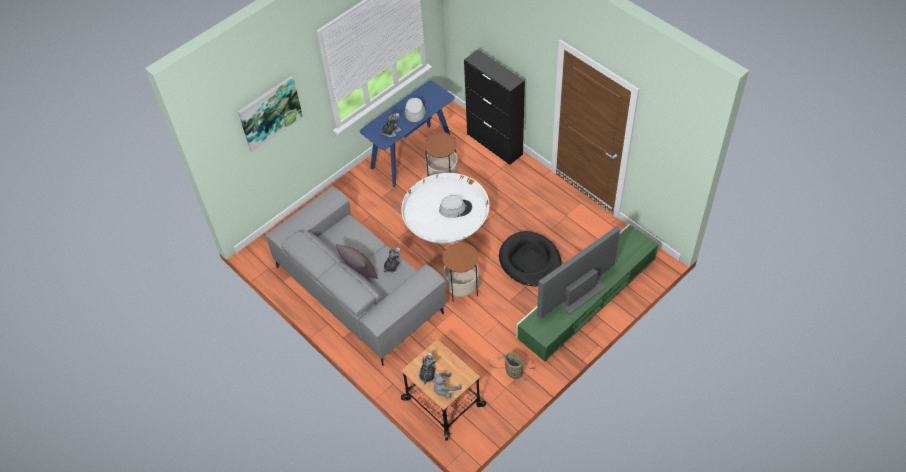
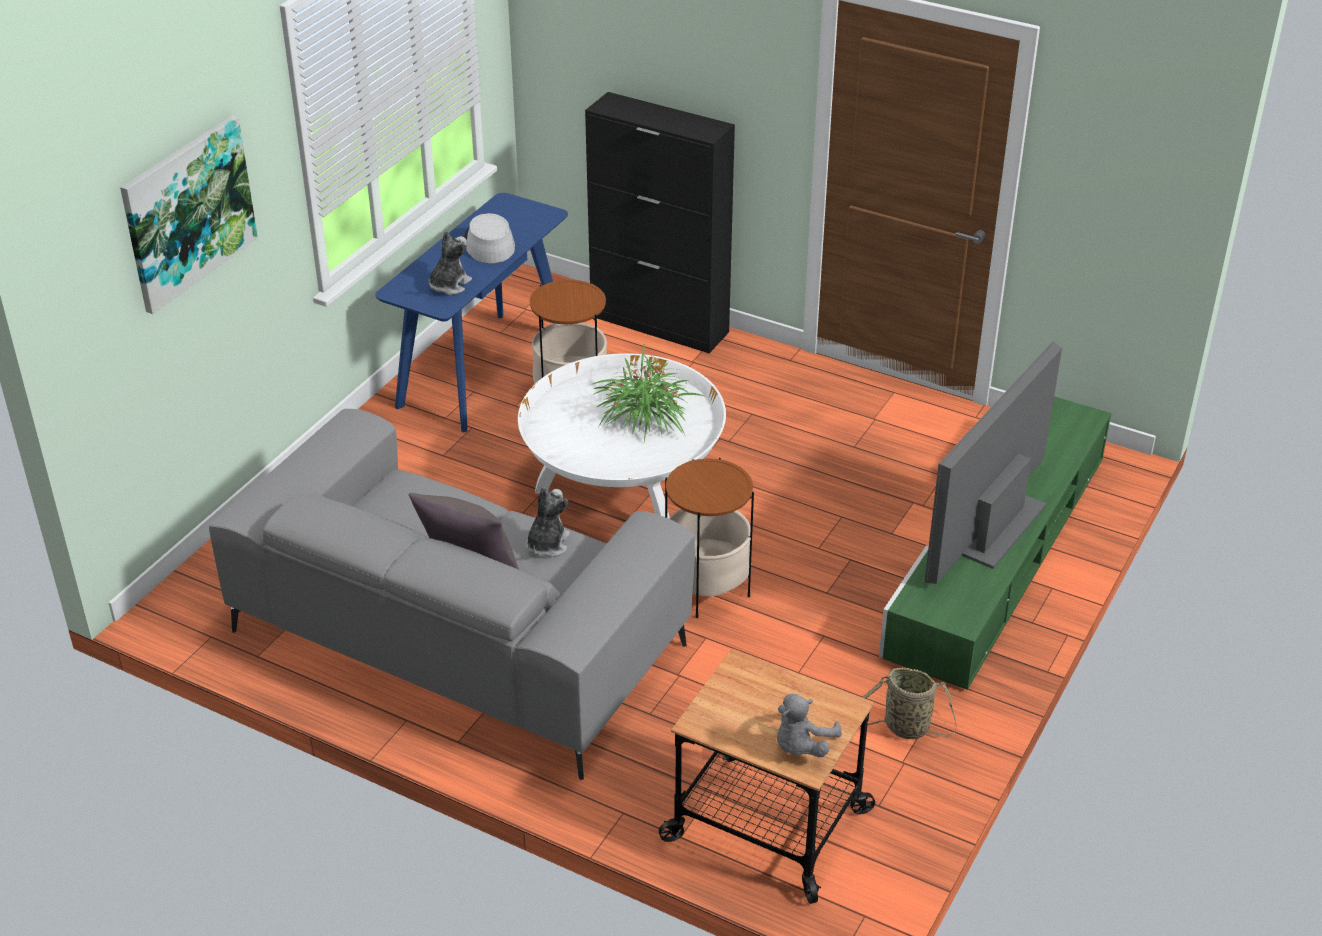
camera: 20 degrees left, 15 degrees down
plush toy [418,353,437,384] -> none
grey hat [439,195,472,218] -> potted plant [591,343,703,442]
black dog bed [499,231,562,286] -> none

